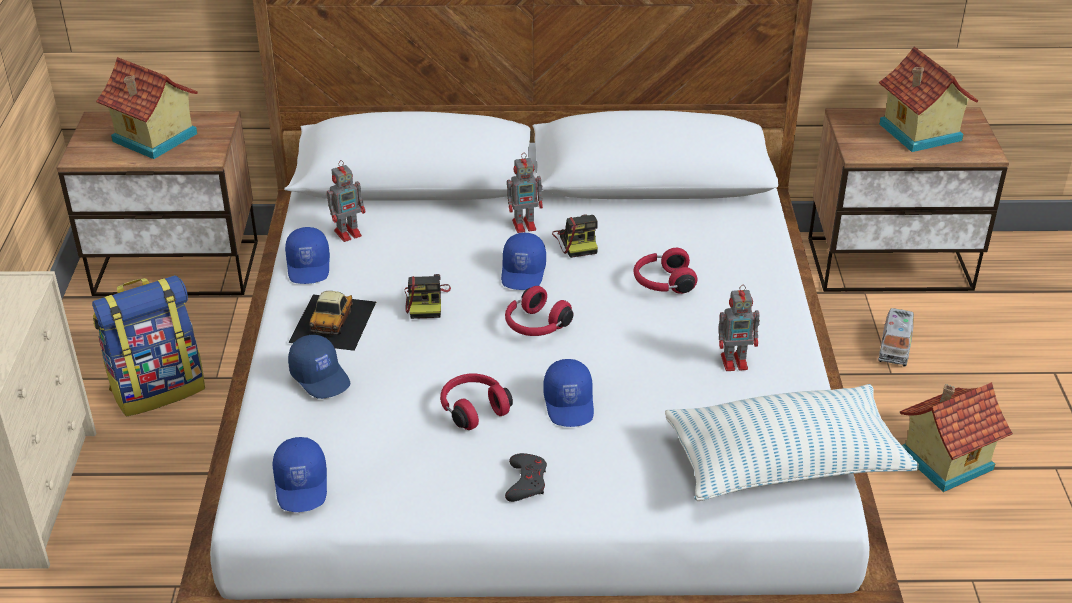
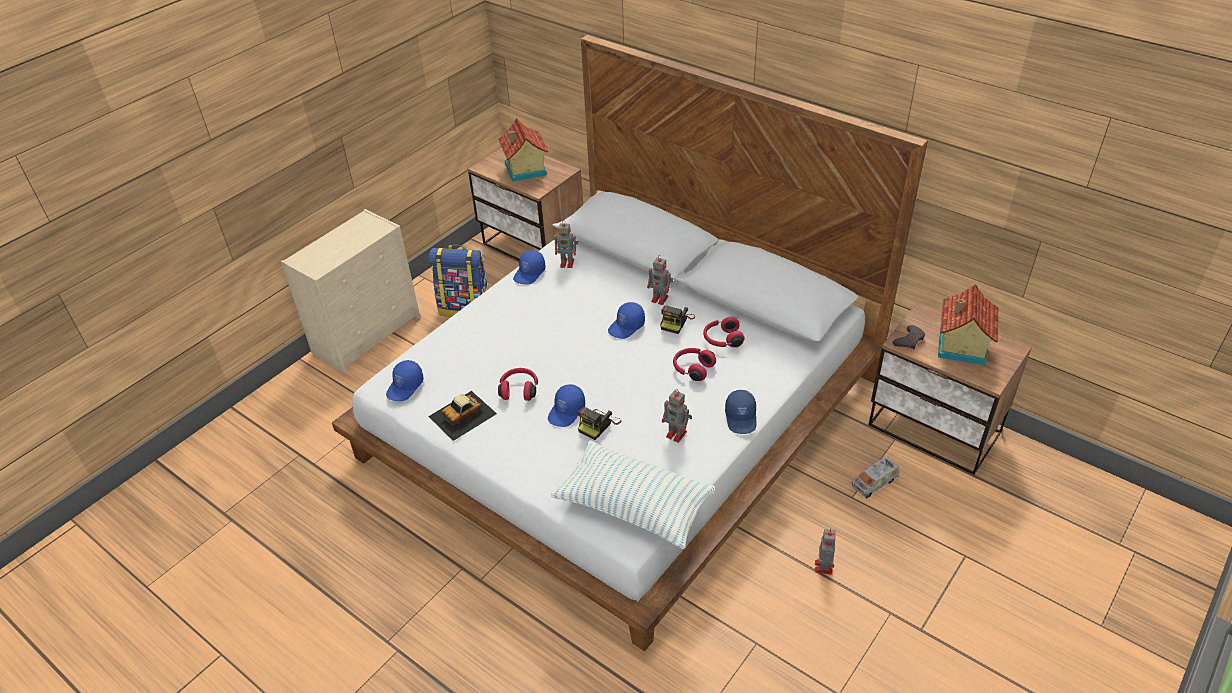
camera: 40 degrees right, 5 degrees up
toy car [288,291,376,351] -> toy car moved to [428,391,497,441]
blue cap [288,335,350,399] -> blue cap moved to [725,390,757,434]
camera [405,274,451,319] -> camera moved to [578,407,622,440]
red headphones [505,286,573,336] -> red headphones moved to [703,317,745,347]
grey game controller [505,453,547,502] -> grey game controller moved to [893,325,925,349]
toy house [900,382,1013,492] -> toy robot [815,529,836,575]

